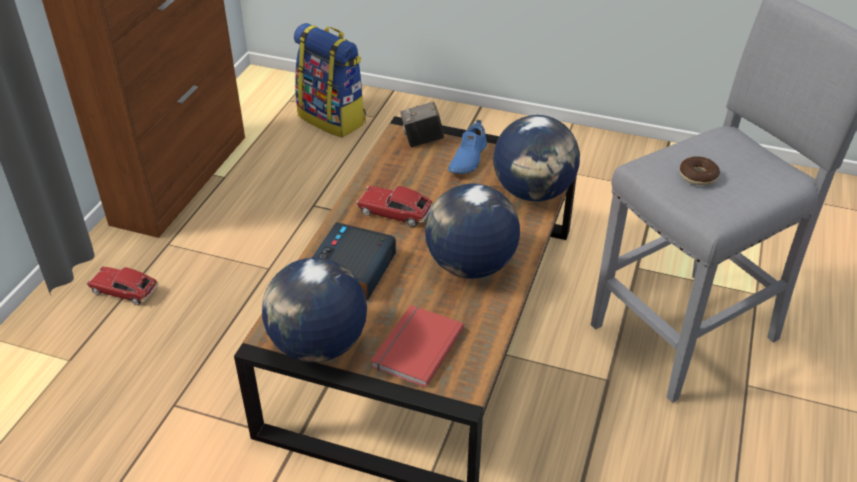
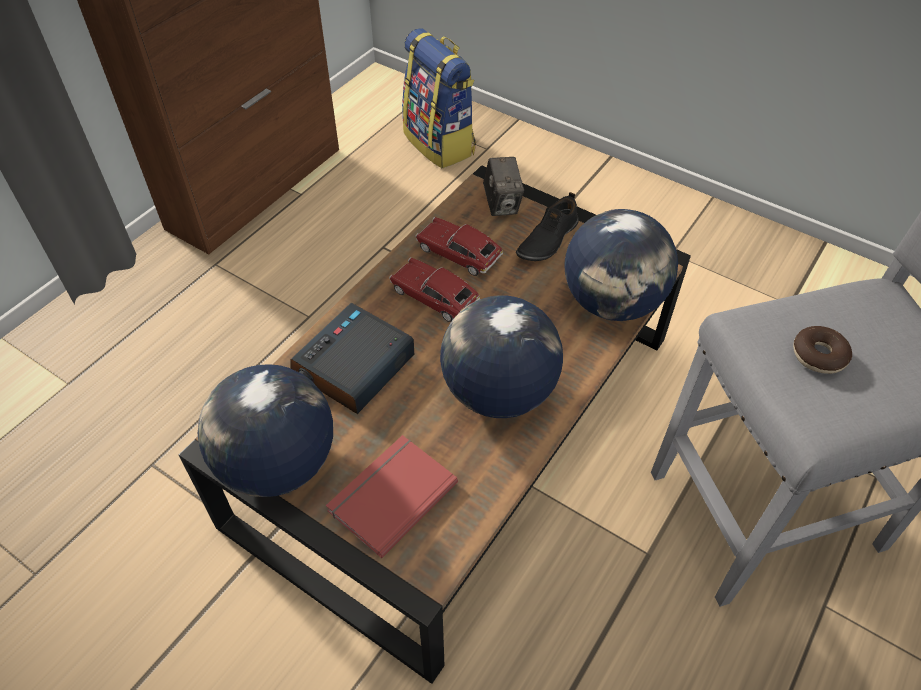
camera: 15 degrees right, 10 degrees up
toy car [86,266,158,305] -> toy car moved to [415,217,503,276]
camera [400,102,444,147] -> camera turned 105 degrees counterclockwise [483,157,524,216]
blue shoe [448,120,487,174] -> black shoe [516,192,579,261]

